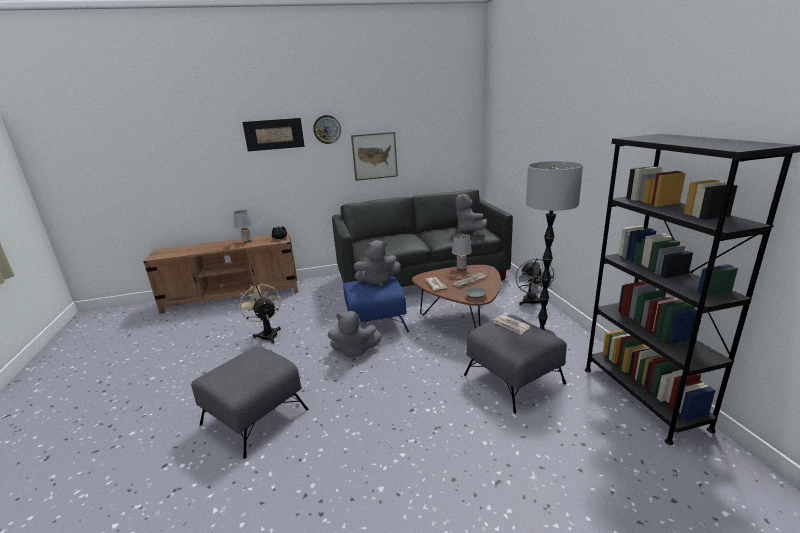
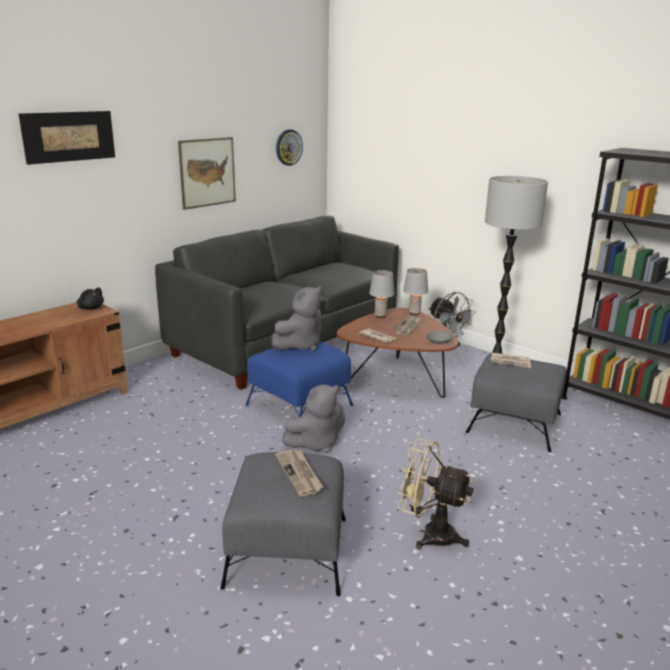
camera: 35 degrees left, 0 degrees up
grey table lamp [234,210,253,242] -> grey table lamp moved to [403,268,428,315]
beige fan [238,282,281,344] -> beige fan moved to [397,438,473,549]
wall clock [313,115,341,144] -> wall clock moved to [276,129,303,166]
grey plush toy [455,194,487,232] -> none
none -> newspaper [275,450,323,497]

